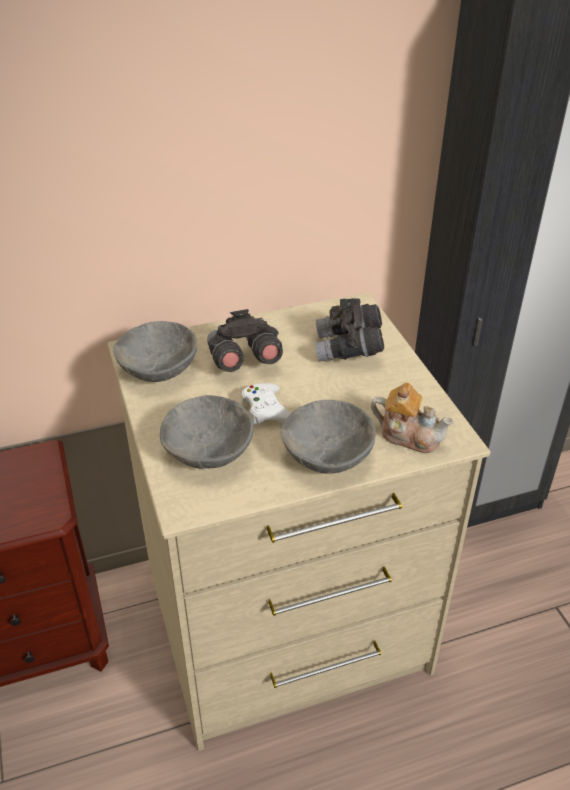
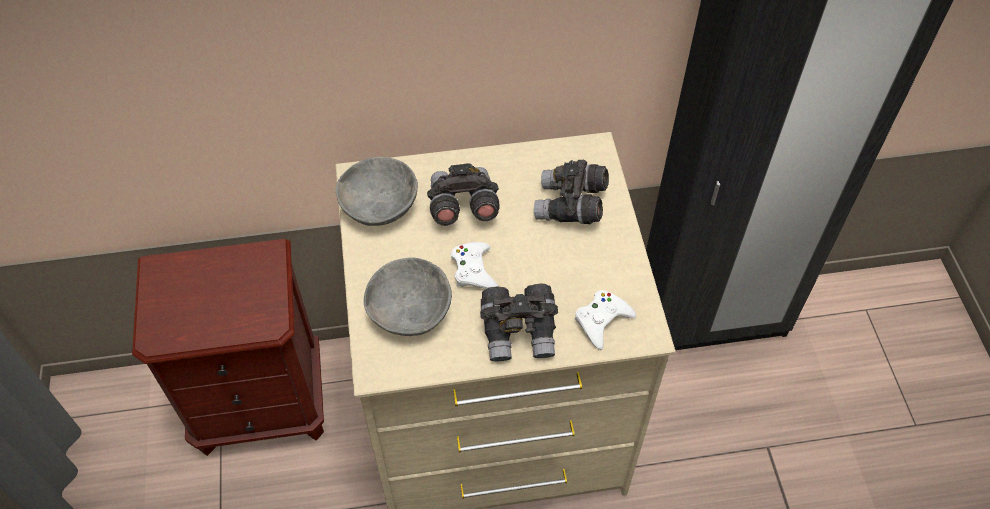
camera: 10 degrees right, 15 degrees up
grey bowl [281,400,376,474] -> grey binoculars [480,283,558,361]
teapot [371,382,454,453] -> white game controller [575,290,636,350]

